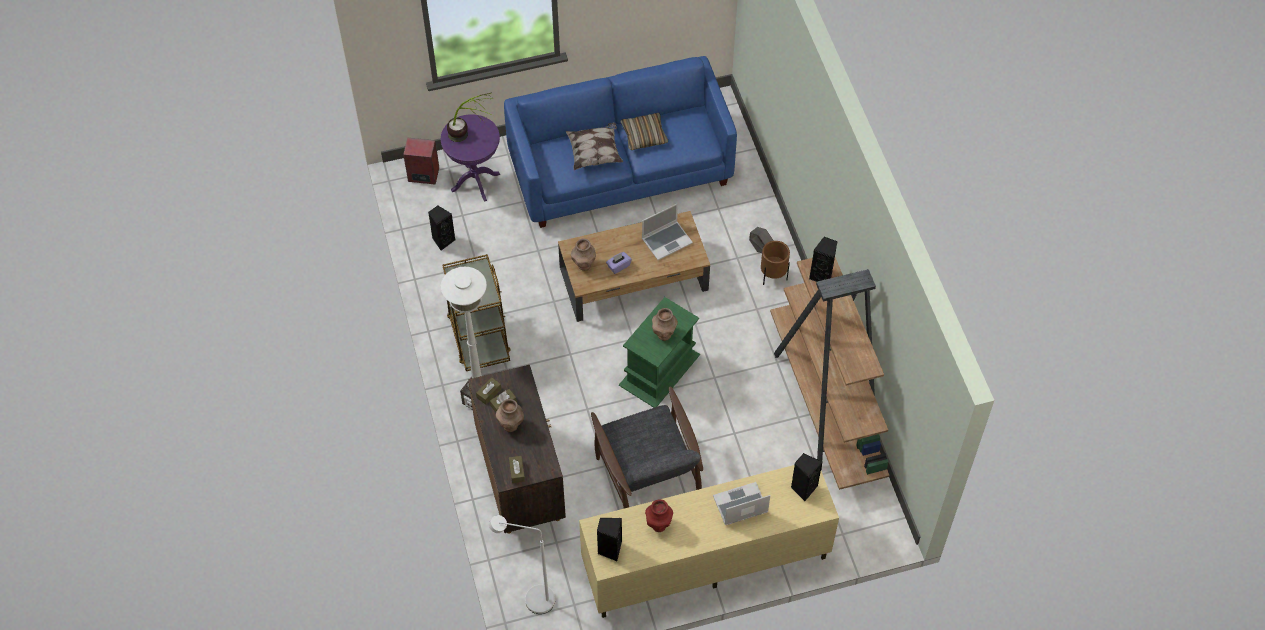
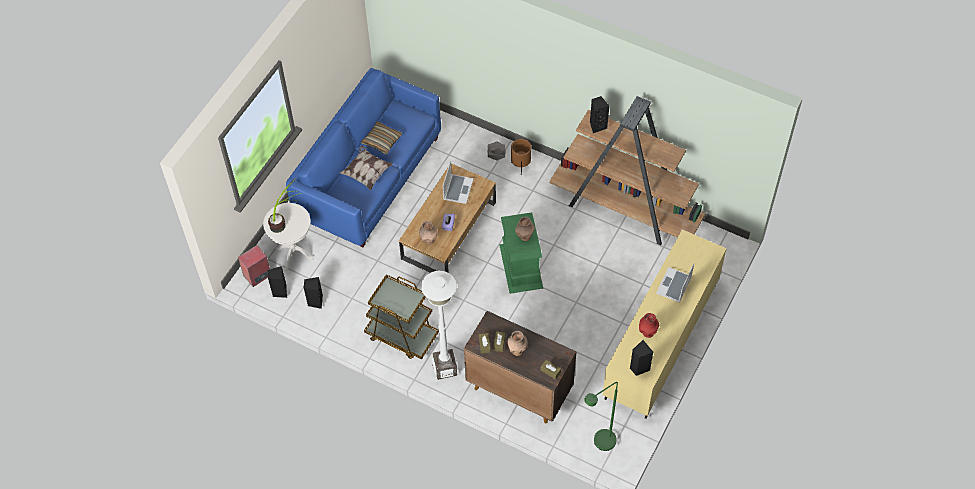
camera: 45 degrees left, 0 degrees up
purple side table [441,114,500,202] -> white side table [263,203,314,271]
white floor lamp [489,515,555,614] -> green floor lamp [584,382,618,451]
grey armchair [591,386,703,509] -> none
black speaker [791,453,822,501] -> black speaker moved to [268,266,287,298]

